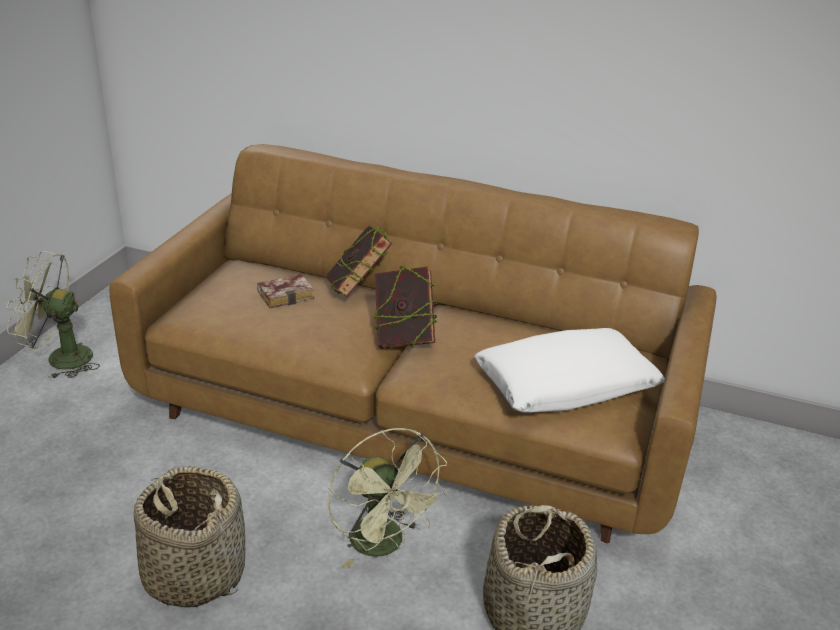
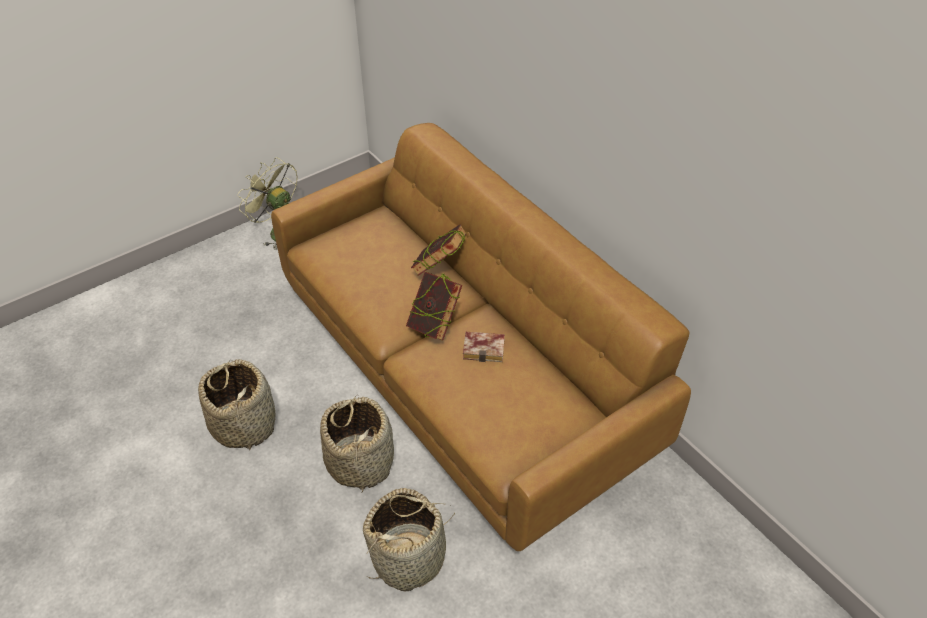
camera: 35 degrees right, 15 degrees up
book [257,274,314,308] -> book moved to [463,332,505,362]
green fan [328,428,448,569] -> basket [320,395,394,492]
white pillow [474,328,665,413] -> none

